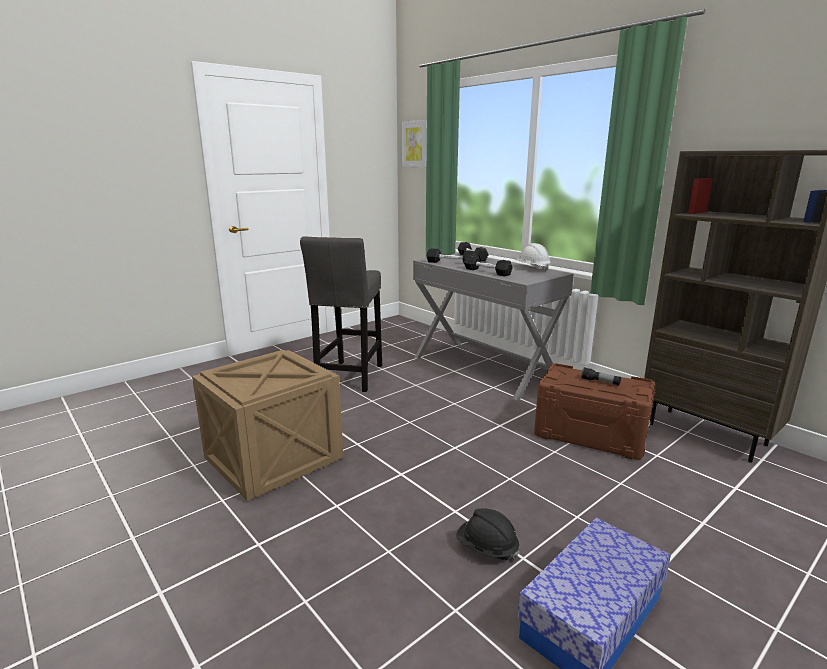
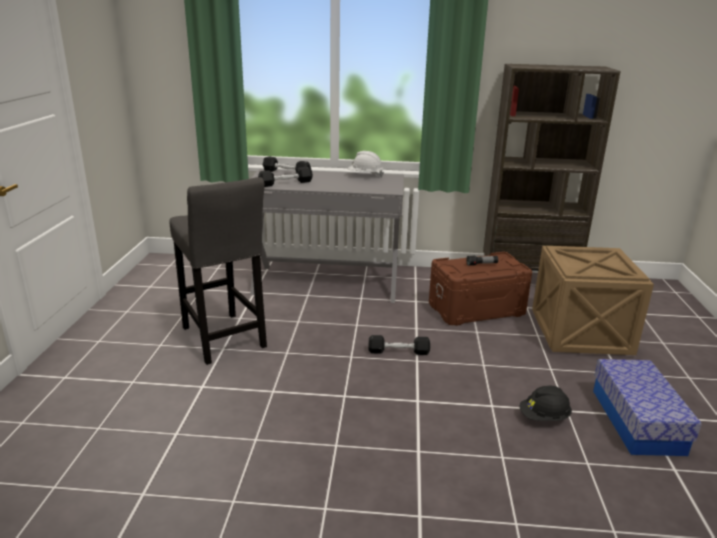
camera: 45 degrees left, 5 degrees up
crate [192,350,343,501] -> crate moved to [532,246,654,355]
picture [401,120,427,167] -> none
black dumbbell [464,255,512,276] -> black dumbbell moved to [368,335,430,355]

